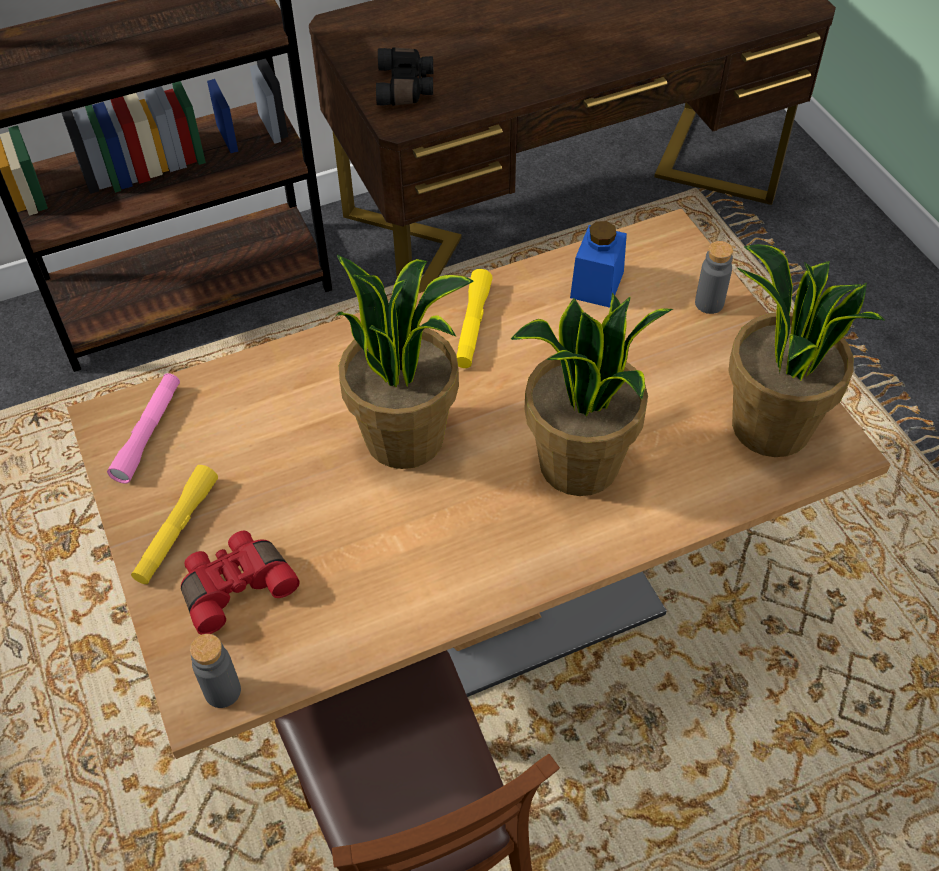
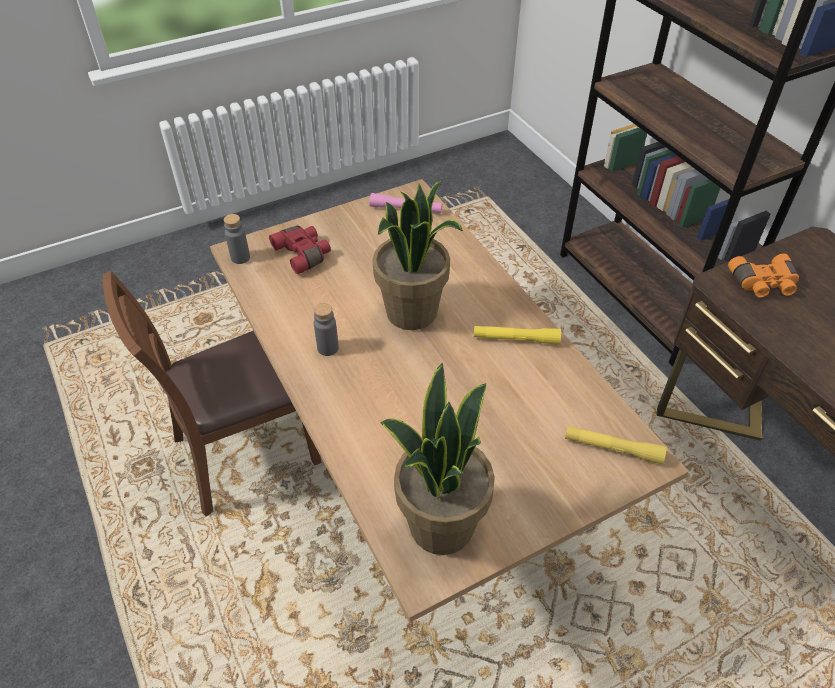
camera: 85 degrees right, 5 degrees down
yellow flashlight [131,465,218,584] -> yellow flashlight moved to [565,426,667,465]
black binoculars [376,47,433,106] -> orange binoculars [728,254,799,297]
potted plant [511,293,673,496] -> none
blue jar [570,221,627,308] -> none
grey bottle [695,241,733,314] -> grey bottle moved to [314,303,339,356]

